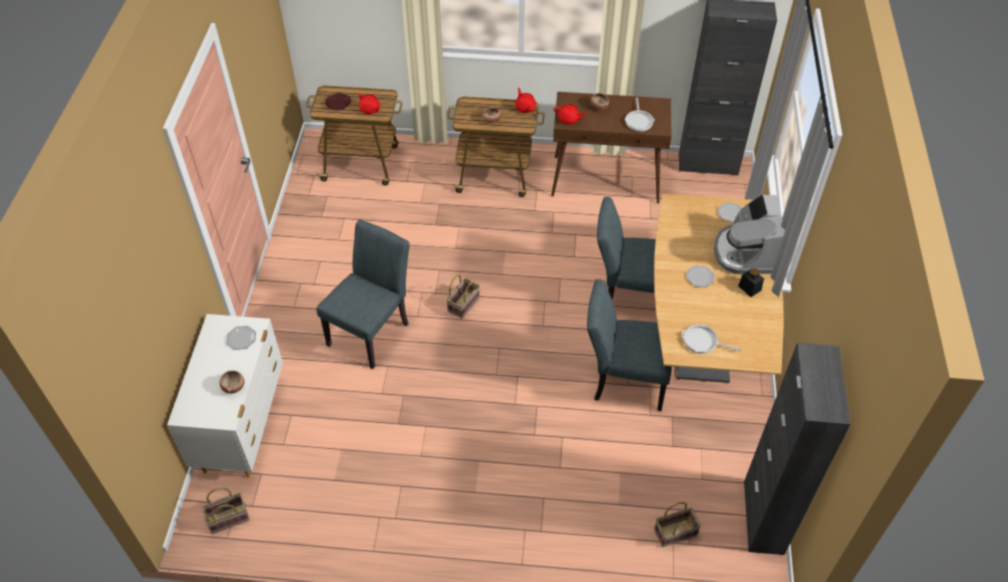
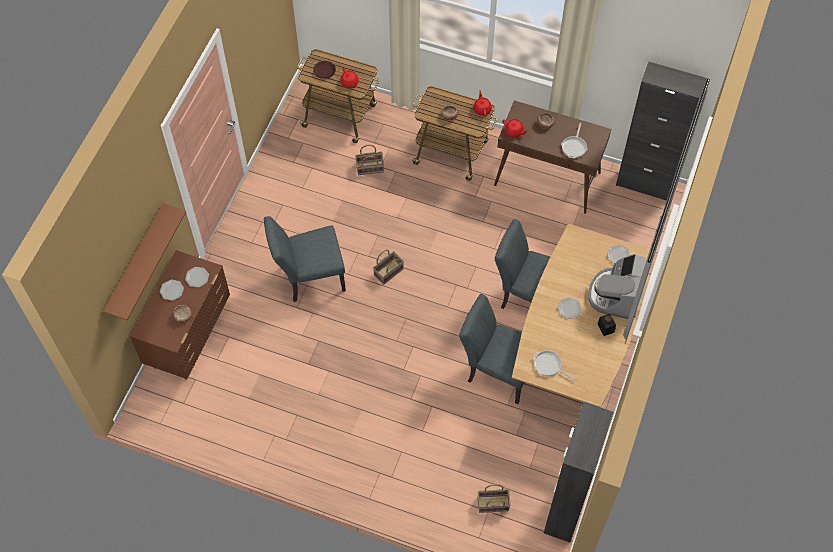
camera: 15 degrees right, 10 degrees up
white dresser [167,314,283,477] -> brown dresser [130,250,230,380]
basket [202,487,249,534] -> basket moved to [355,145,384,175]
grey chair [316,219,409,369] -> grey chair turned 150 degrees counterclockwise [264,216,346,302]
none -> brown shelf [103,203,186,320]
none -> plate [160,279,184,301]

